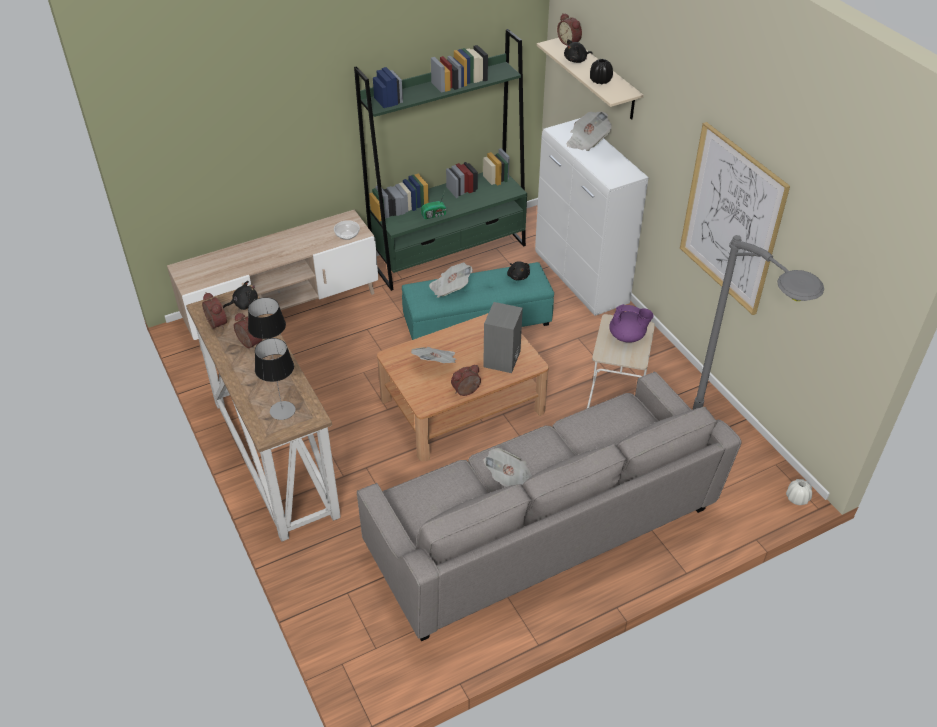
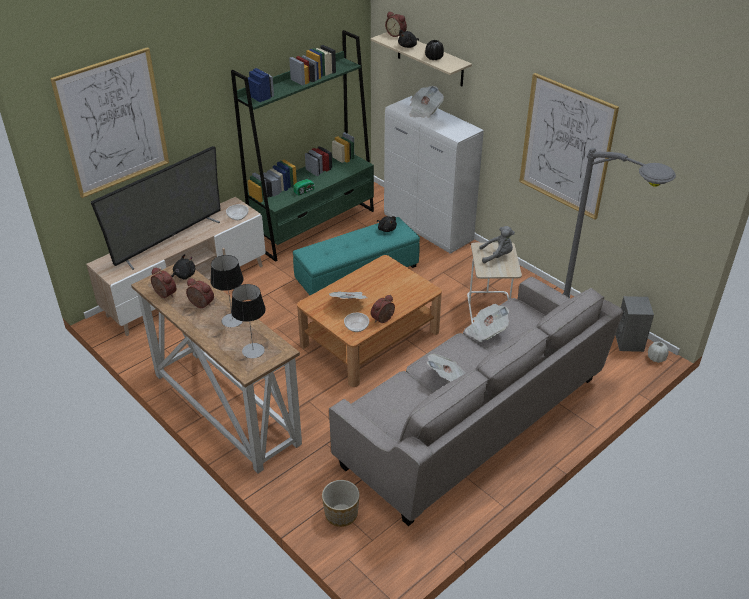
camera: 15 degrees left, 5 degrees down
newspaper [429,262,473,298] -> newspaper moved to [465,304,510,342]
grey speaker [483,302,523,373] -> grey speaker moved to [615,296,654,352]
purple teapot [609,304,654,342] -> grey plush toy [479,226,515,263]
none -> picture [50,47,169,198]
none -> television [91,146,221,270]
none -> planter [322,480,360,527]
none -> bowl [344,313,369,332]

